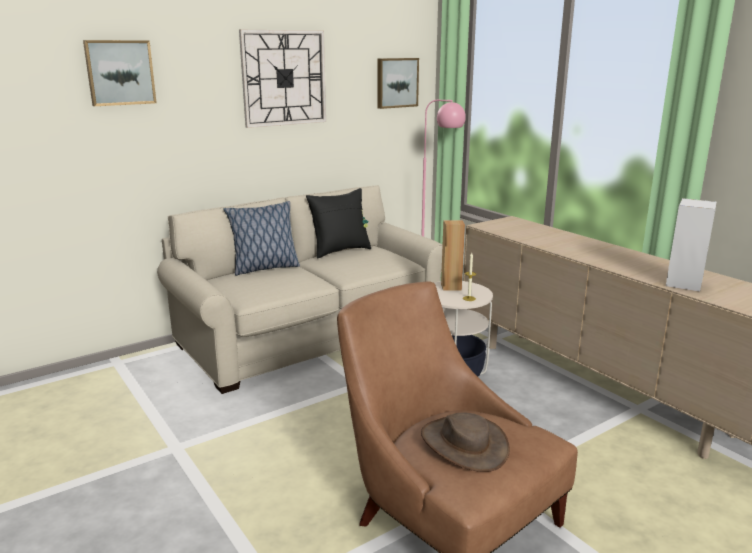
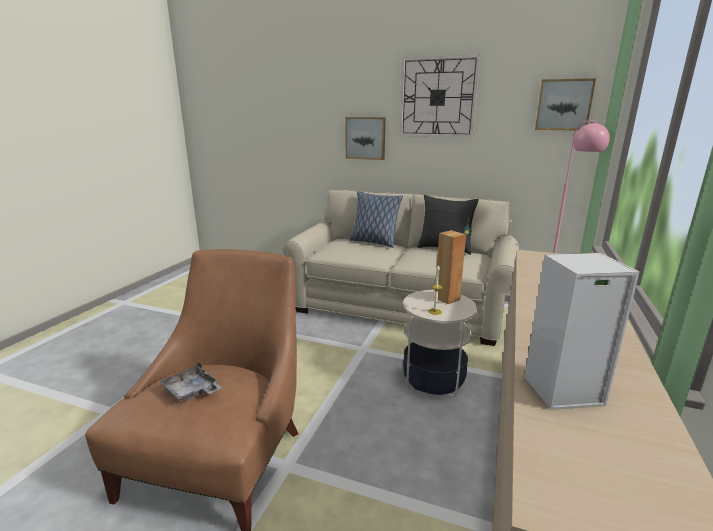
camera: 55 degrees right, 0 degrees up
picture [83,40,157,106] -> picture moved to [345,117,386,160]
brown hat [421,413,510,472] -> grey tray [160,362,221,402]

